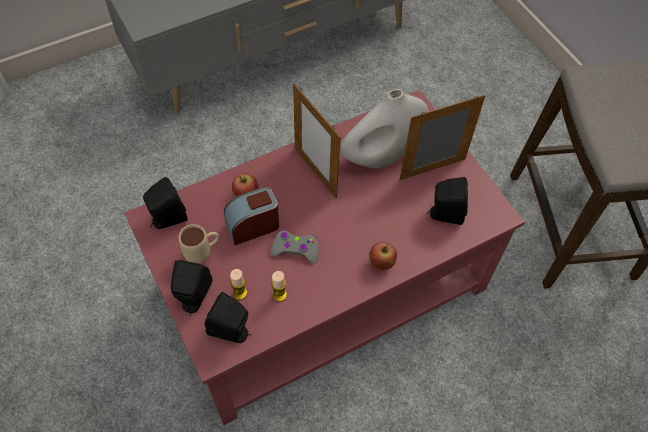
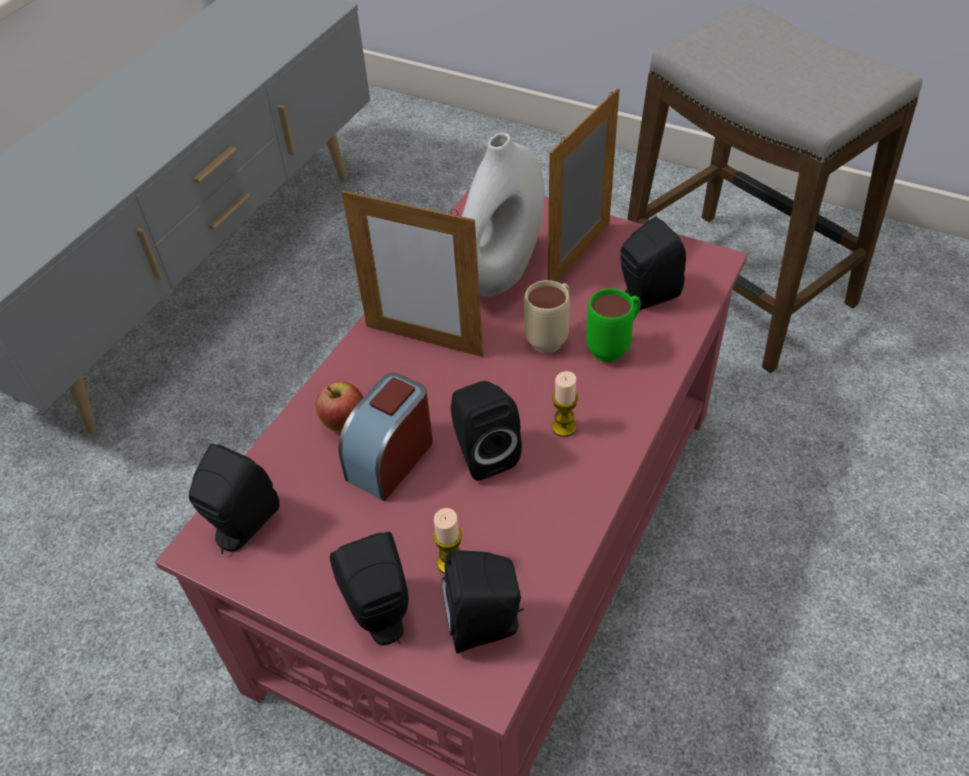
camera: 30 degrees left, 10 degrees down
beige mug [178,224,219,264] -> beige mug moved to [524,280,570,353]
grey game controller [270,230,319,264] -> black speaker [451,381,522,481]
candle [271,271,287,302] -> candle moved to [552,371,578,437]
apple [369,242,397,270] -> none
none -> green mug [586,288,641,362]

